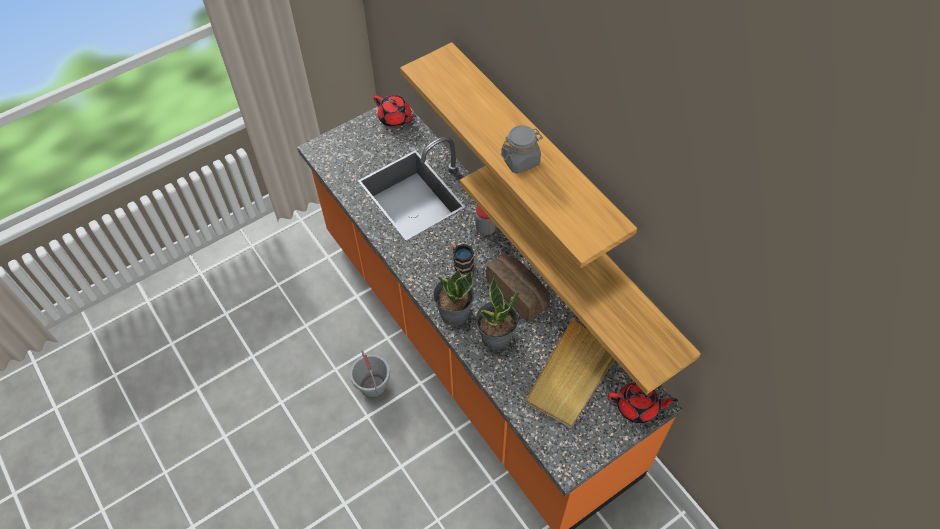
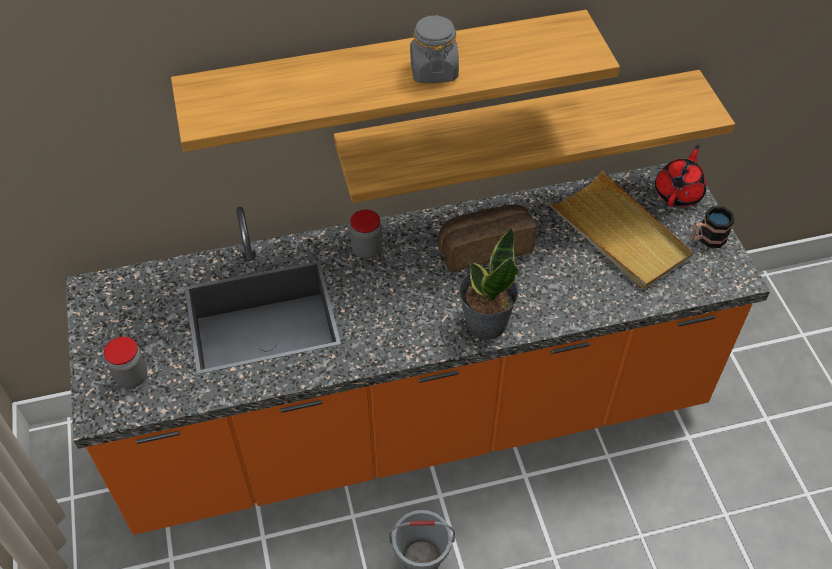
camera: 70 degrees left, 5 degrees down
red teapot [374,95,416,127] -> none
mug [450,242,474,274] -> mug moved to [691,206,735,248]
potted plant [476,275,520,350] -> none
none -> jar [104,337,147,389]

